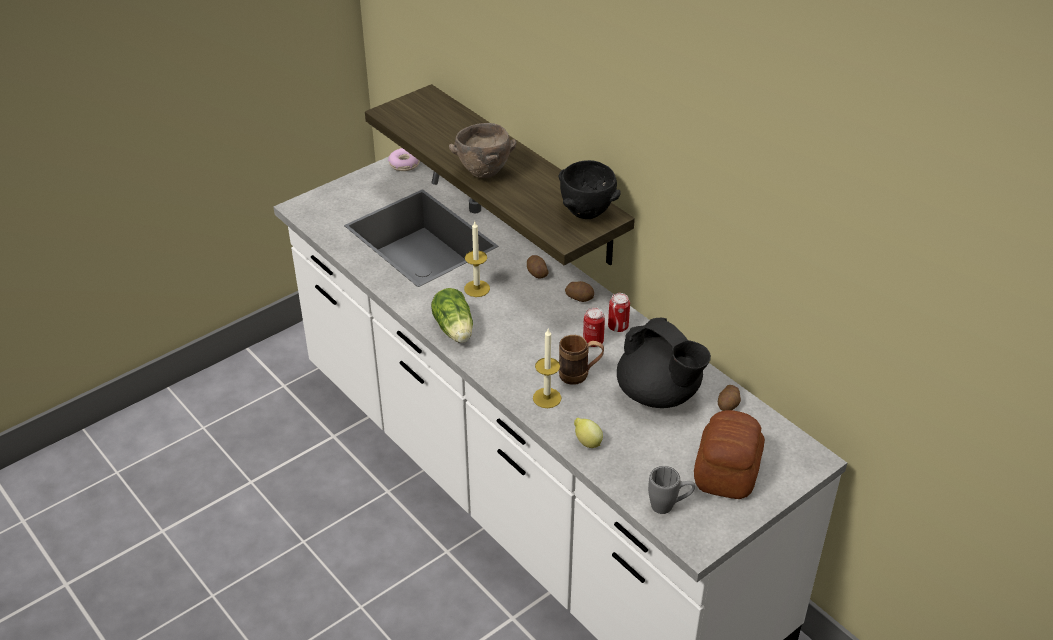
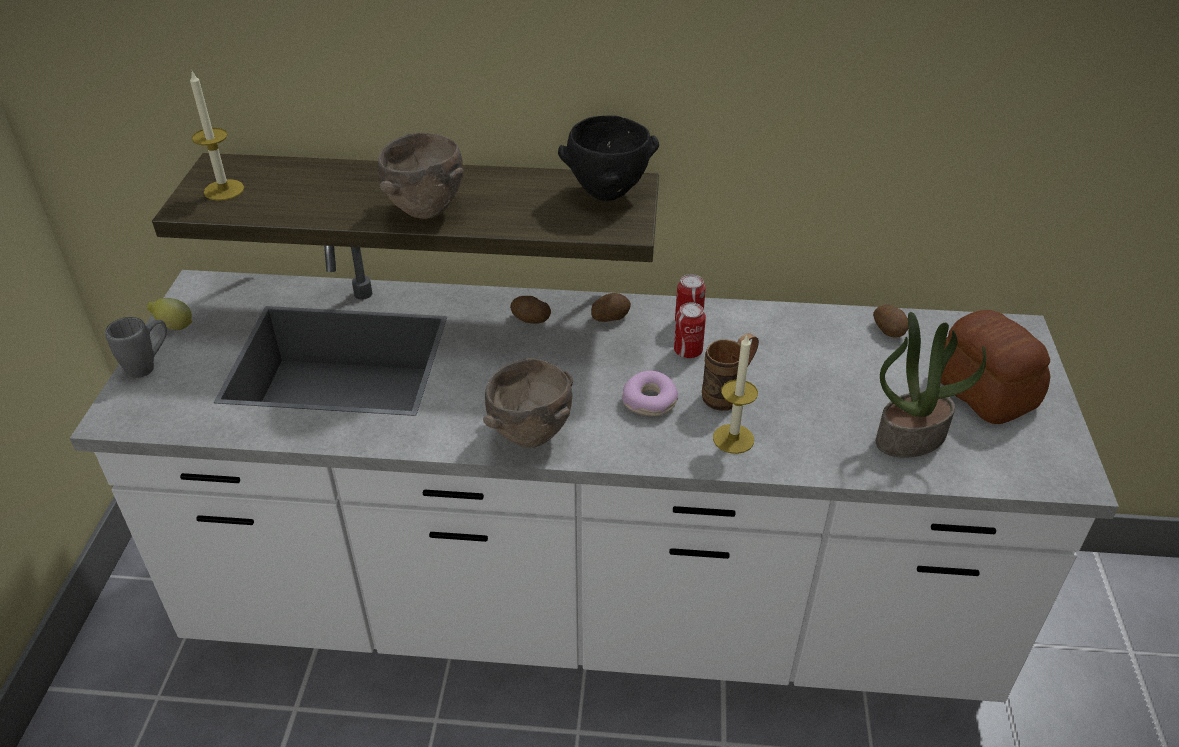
camera: 45 degrees left, 0 degrees up
donut [388,148,420,171] -> donut moved to [622,371,678,416]
lettuce [431,288,473,343] -> brown bowl [483,358,573,448]
candle [464,222,490,297] -> candle moved to [190,72,244,201]
lemon [574,418,603,448] -> lemon moved to [147,298,193,330]
black teapot [617,318,711,408] -> none
grey mug [648,466,695,514] -> grey mug moved to [105,317,167,378]
none -> potted plant [876,312,986,458]

